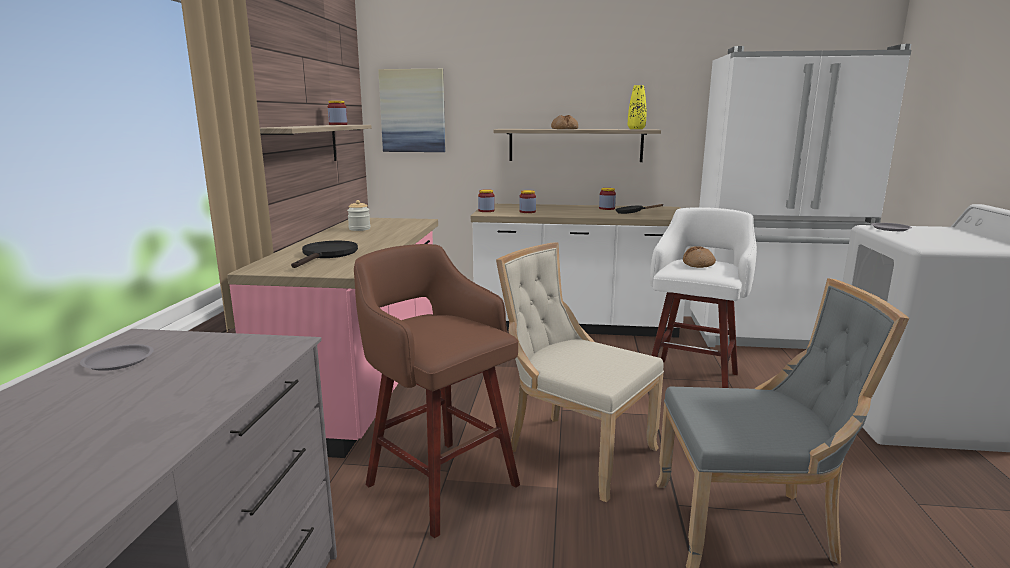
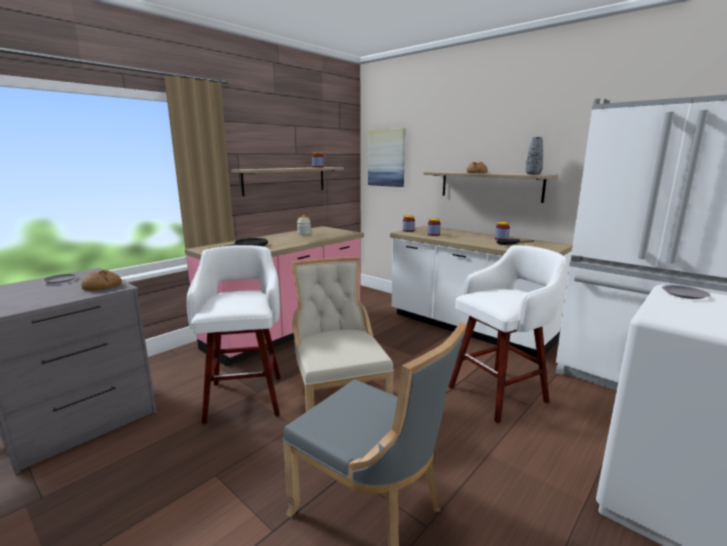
camera: 35 degrees right, 0 degrees up
brown stool [354,244,520,538] -> white stool [187,245,281,424]
yellow vase [628,85,646,129] -> grey vase [526,137,543,175]
bread [683,246,716,268] -> bread moved to [81,270,122,291]

